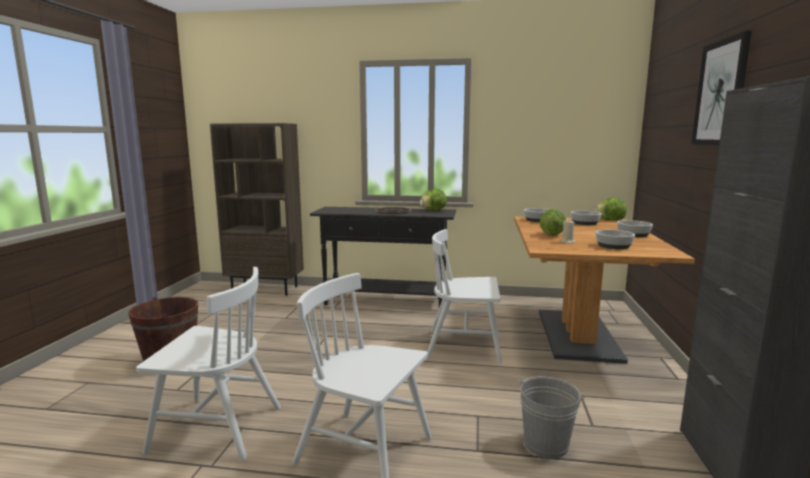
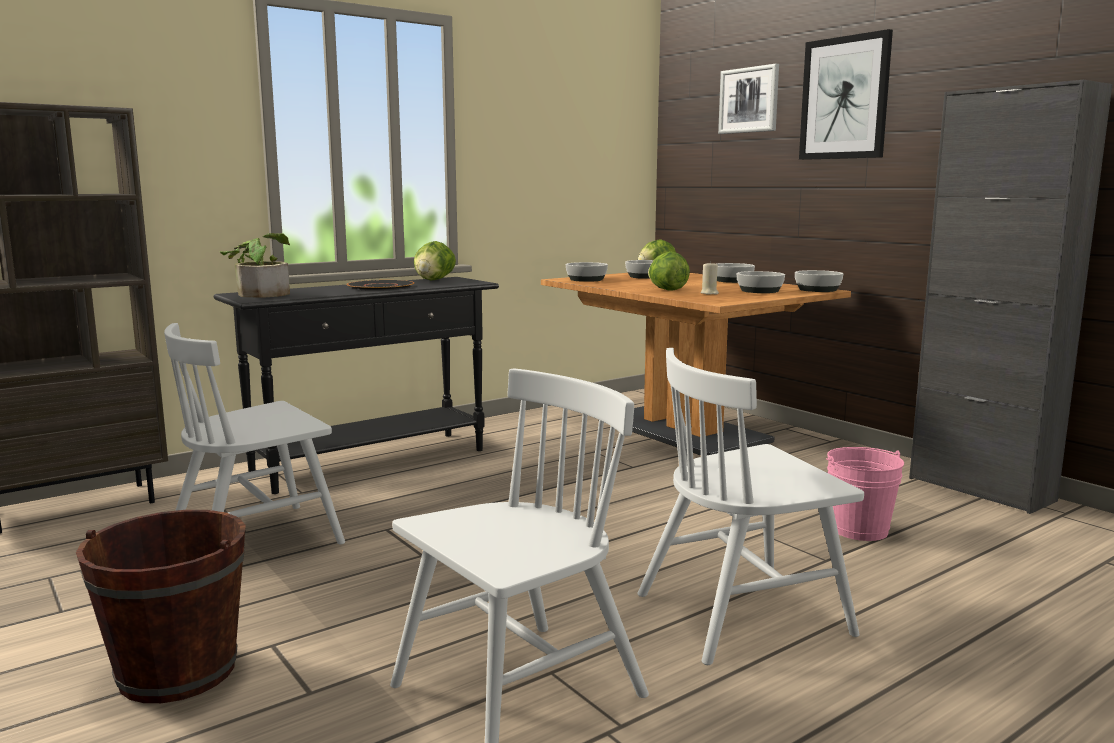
camera: 45 degrees left, 0 degrees up
white chair [427,229,502,363] -> white chair moved to [164,323,345,545]
grey bucket [519,376,585,459] -> pink bucket [826,447,904,541]
none -> potted plant [220,233,290,298]
none -> picture [718,64,779,134]
none -> bowl [795,270,843,292]

